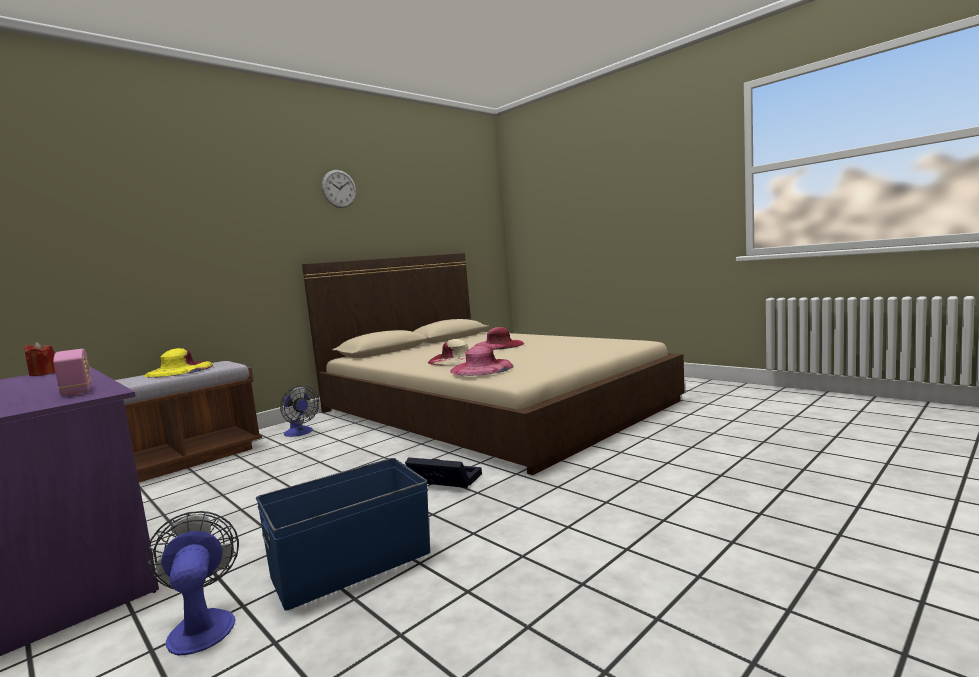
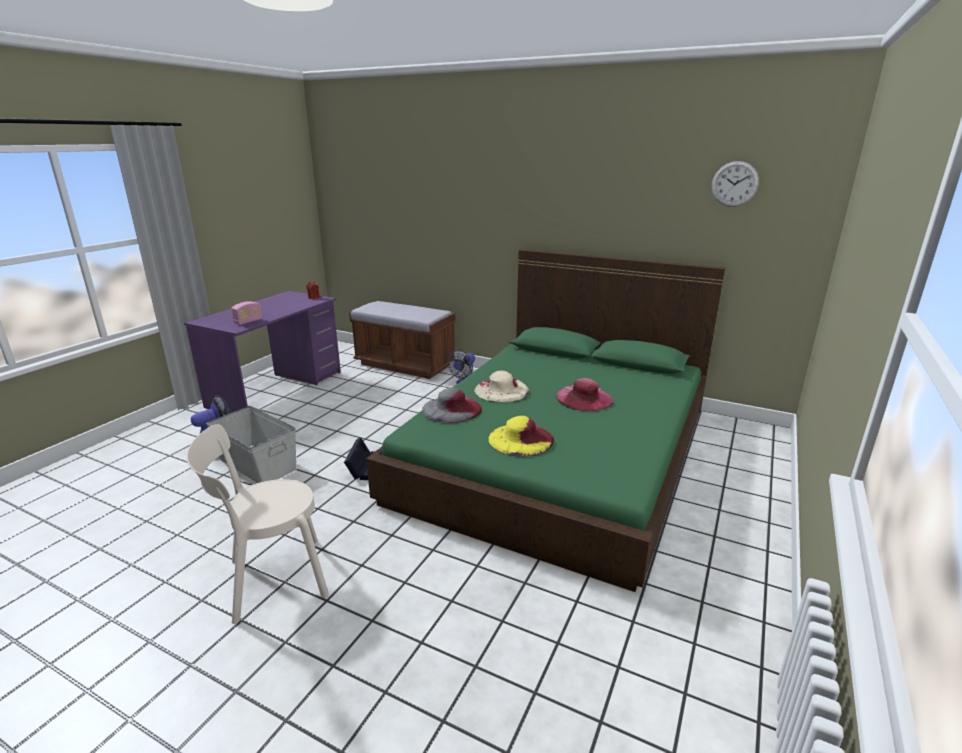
camera: 70 degrees right, 15 degrees up
yellow hat [144,348,213,378] -> yellow hat moved to [488,416,554,456]
blue storage box [256,458,430,611] -> grey storage box [206,406,296,483]
beige bed [302,253,685,475] -> green bed [366,249,725,592]
wall clock [322,170,356,208] -> wall clock moved to [712,161,759,207]
pink hat [450,345,513,376] -> grey hat [422,388,482,423]
none -> beige chair [187,424,329,624]

